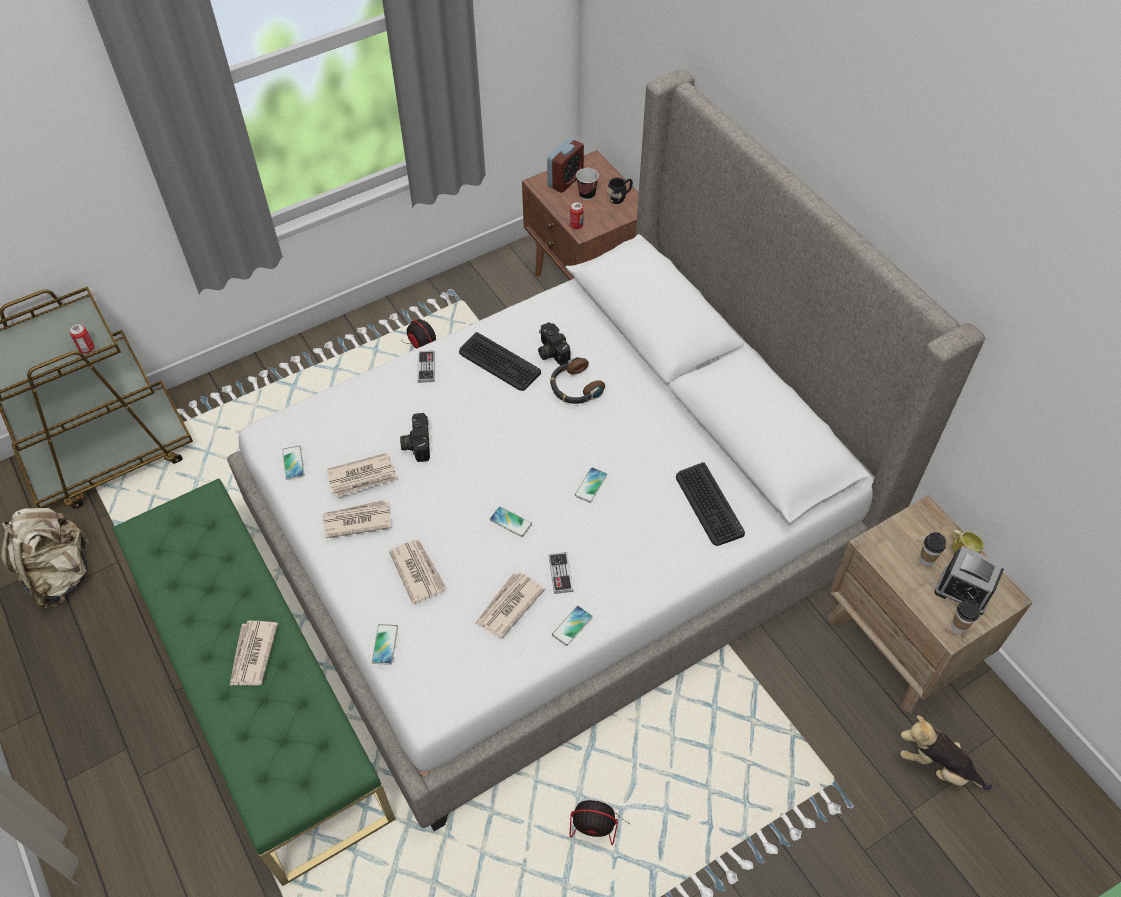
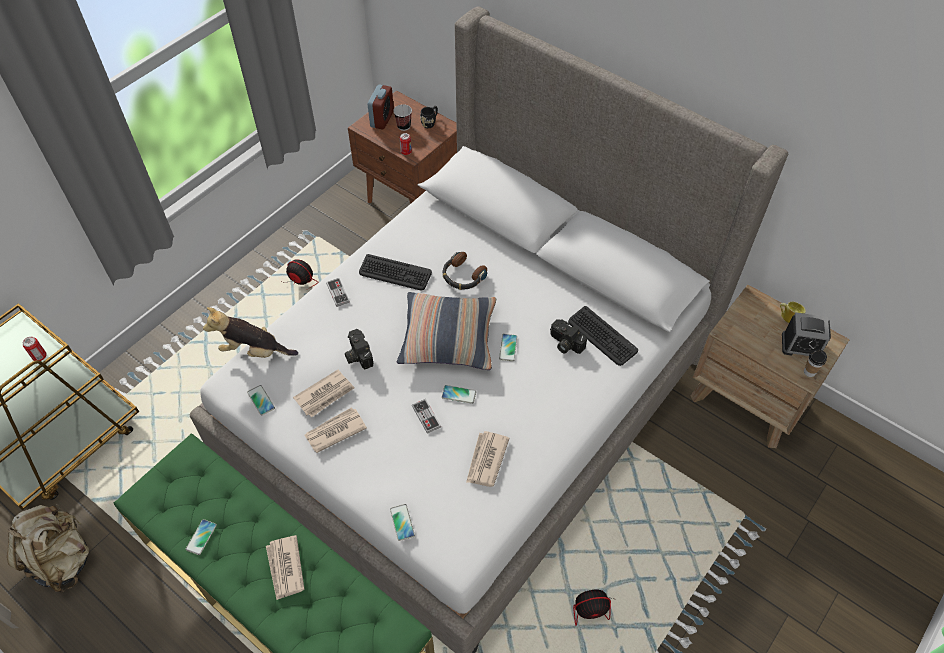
camera: 20 degrees left, 0 degrees up
newspaper [389,540,447,604] -> none
camera [538,322,571,365] -> camera moved to [550,319,587,354]
game controller [548,552,573,594] -> game controller moved to [412,399,441,434]
phone [552,606,593,646] -> phone moved to [186,519,217,555]
plush toy [900,715,992,790] -> plush toy moved to [203,307,298,358]
cup [919,532,946,566] -> none
none -> pillow [396,292,496,370]

